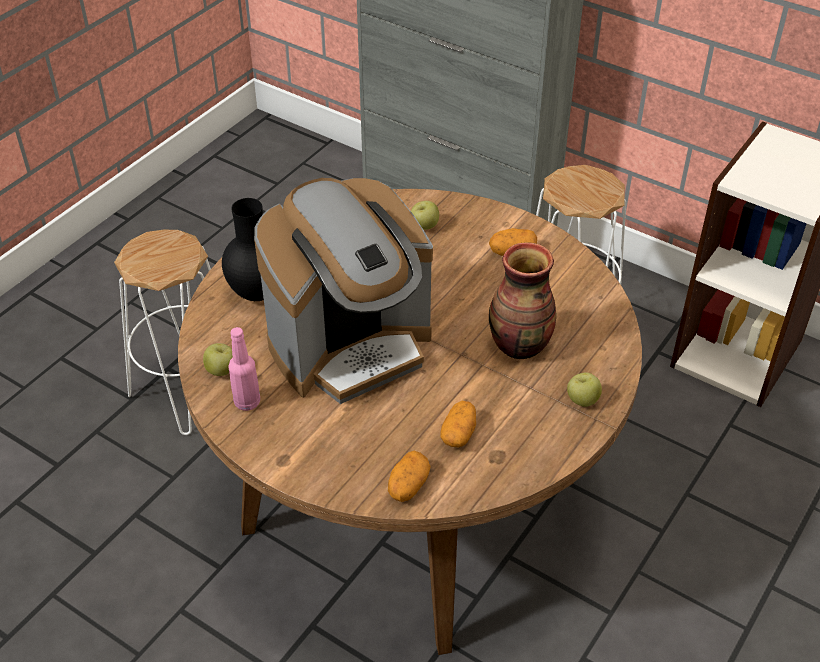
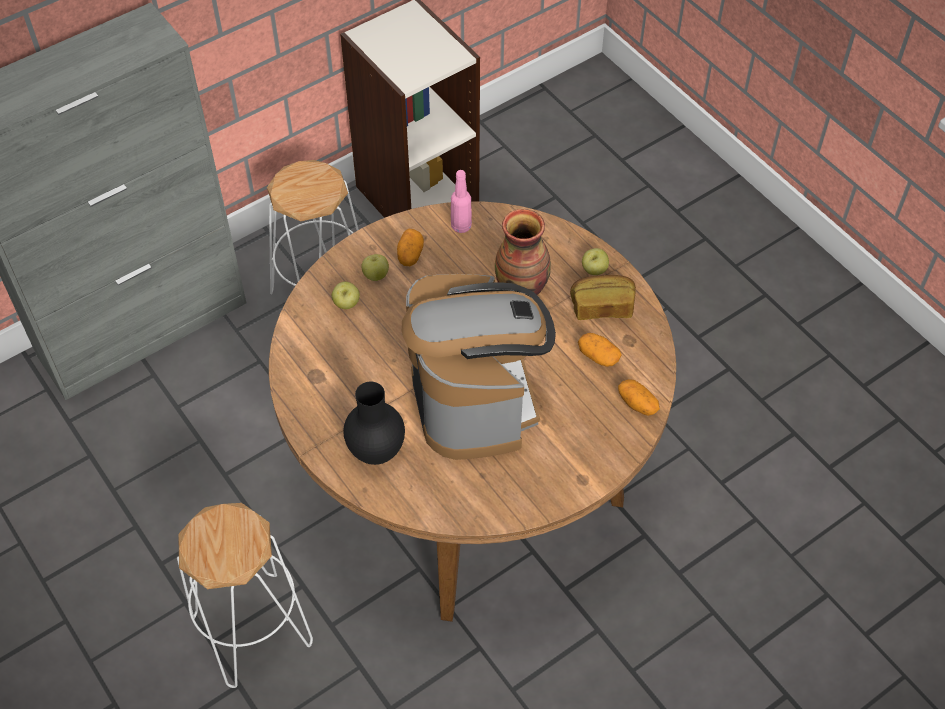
camera: 70 degrees left, 10 degrees up
apple [203,343,233,376] -> apple moved to [361,254,389,281]
pink bottle [228,327,260,411] -> pink bottle moved to [451,170,472,233]
none -> bread [570,275,636,320]

